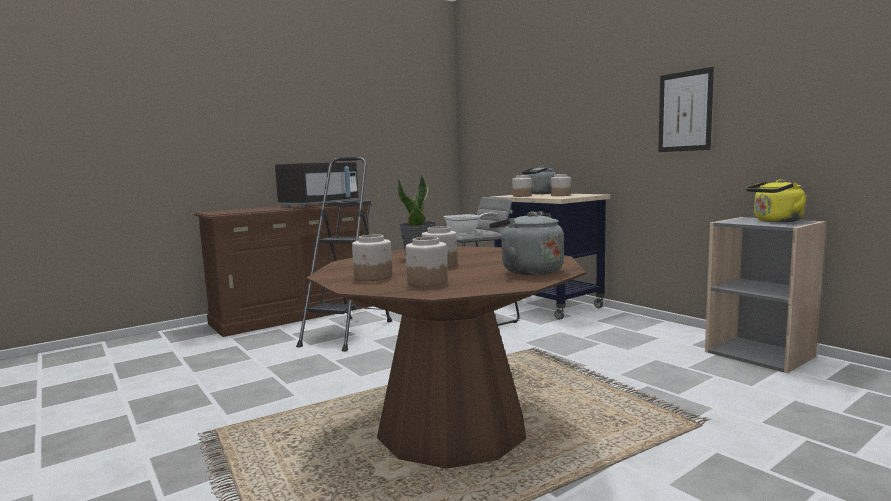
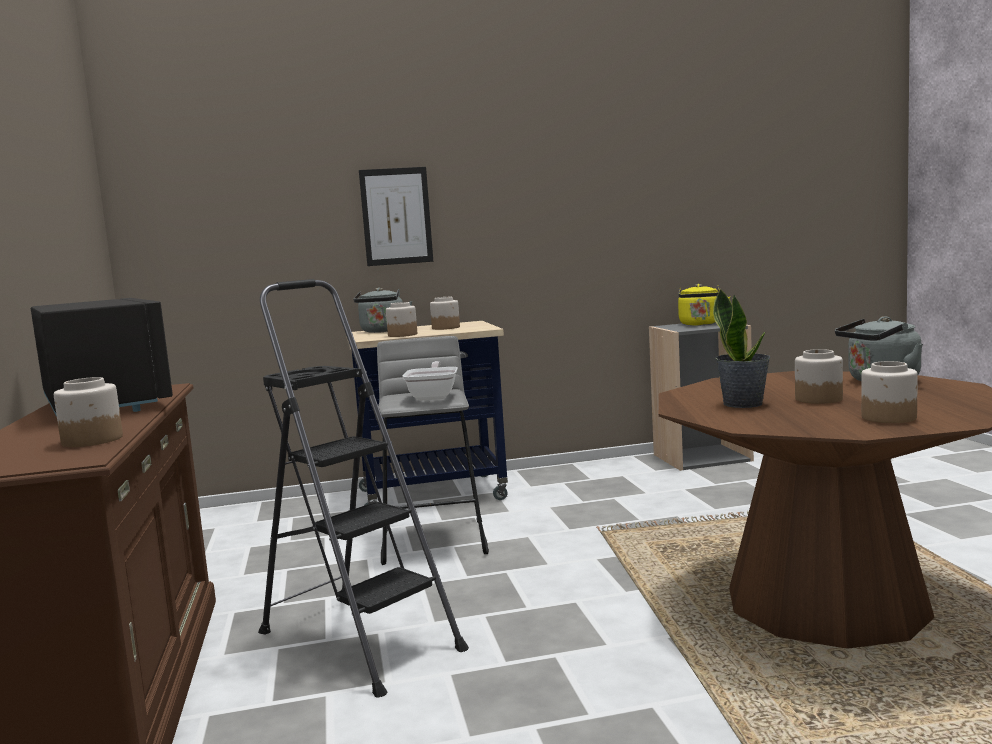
camera: 65 degrees left, 0 degrees up
jar [406,237,448,287] -> jar moved to [54,377,123,447]
picture [658,67,714,152] -> picture moved to [359,167,433,266]

